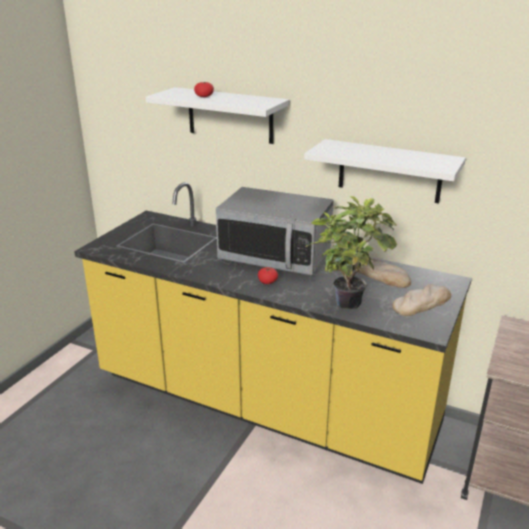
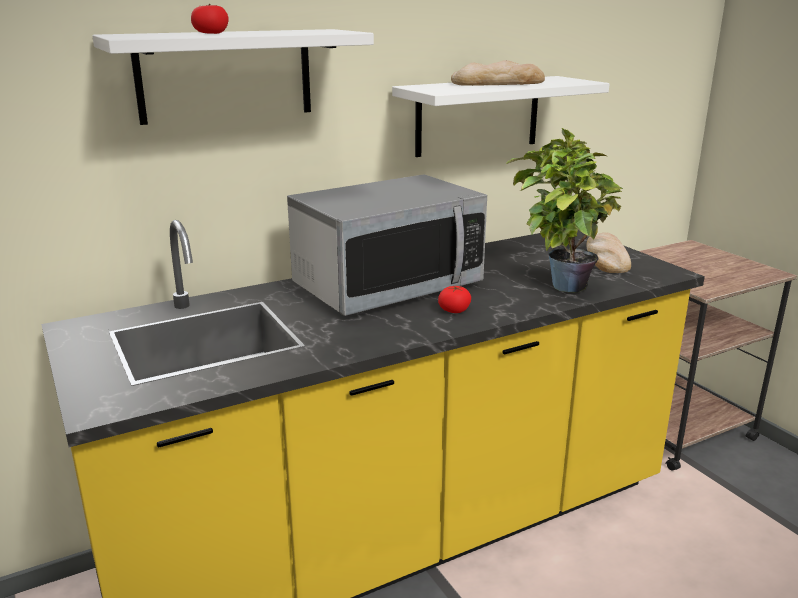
camera: 55 degrees left, 5 degrees down
bread [352,258,411,288] -> bread moved to [451,60,545,86]

